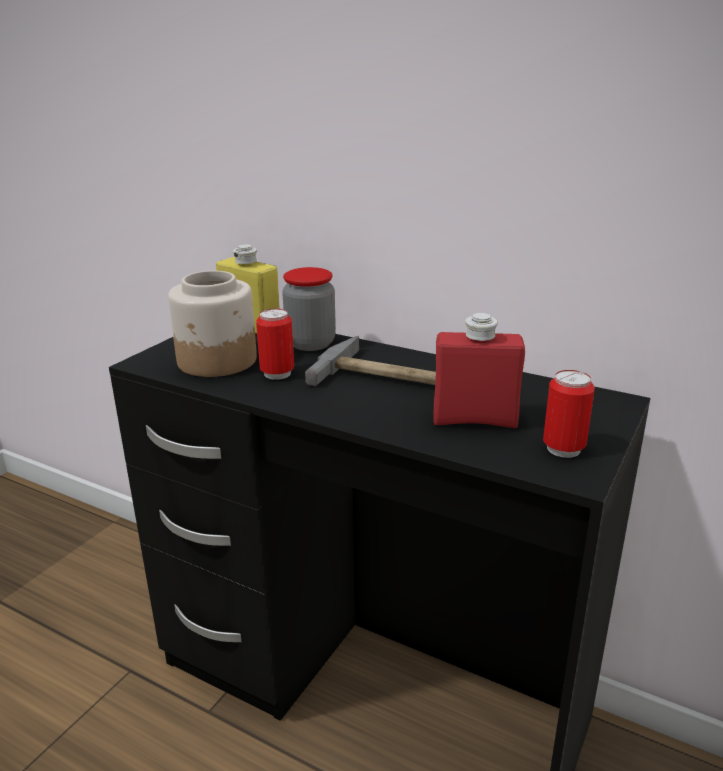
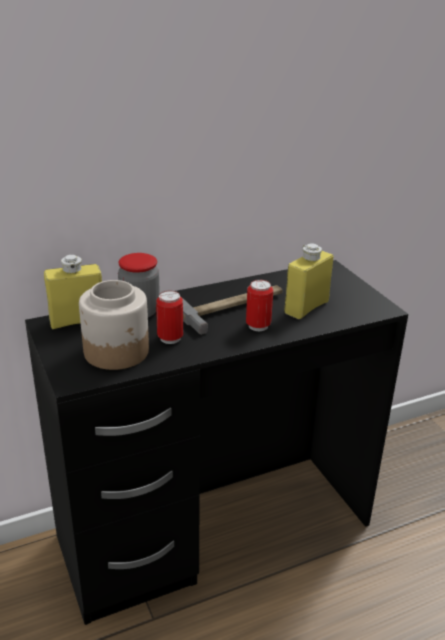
camera: 55 degrees left, 5 degrees up
red bottle [434,313,525,428] -> yellow bottle [285,243,333,319]
can [543,370,595,458] -> can moved to [246,280,273,331]

